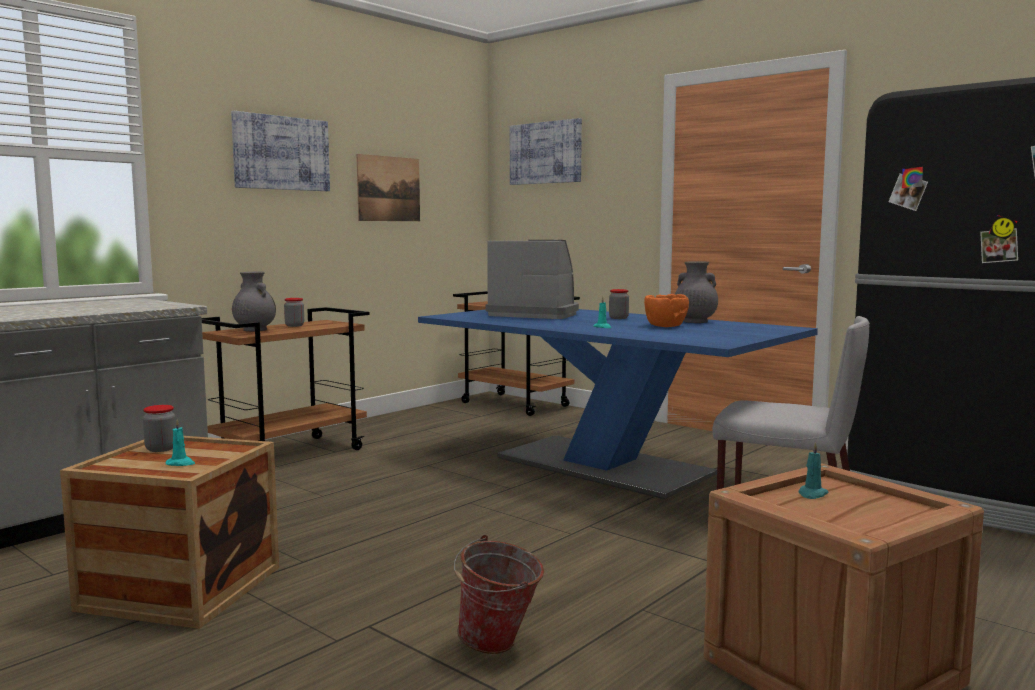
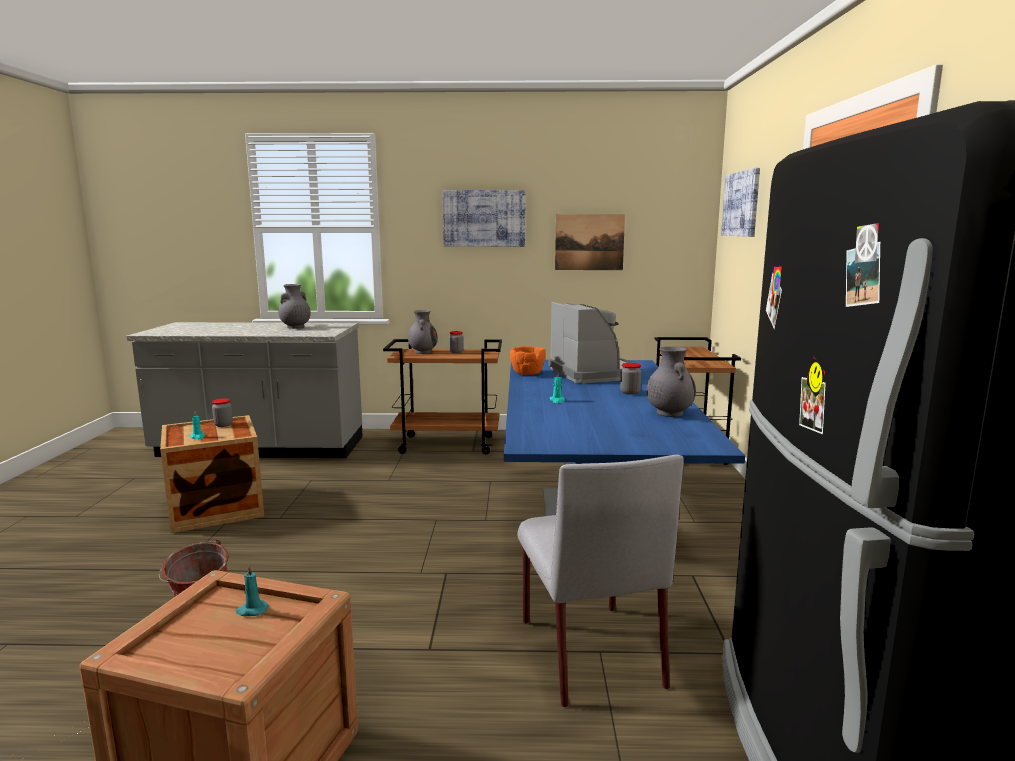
camera: 50 degrees right, 5 degrees up
orange bowl [644,294,689,327] -> orange bowl moved to [510,346,545,375]
none -> grey vase [278,284,311,329]

